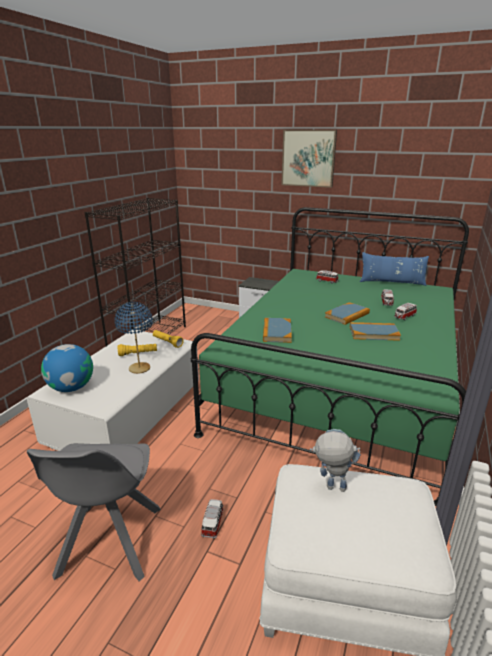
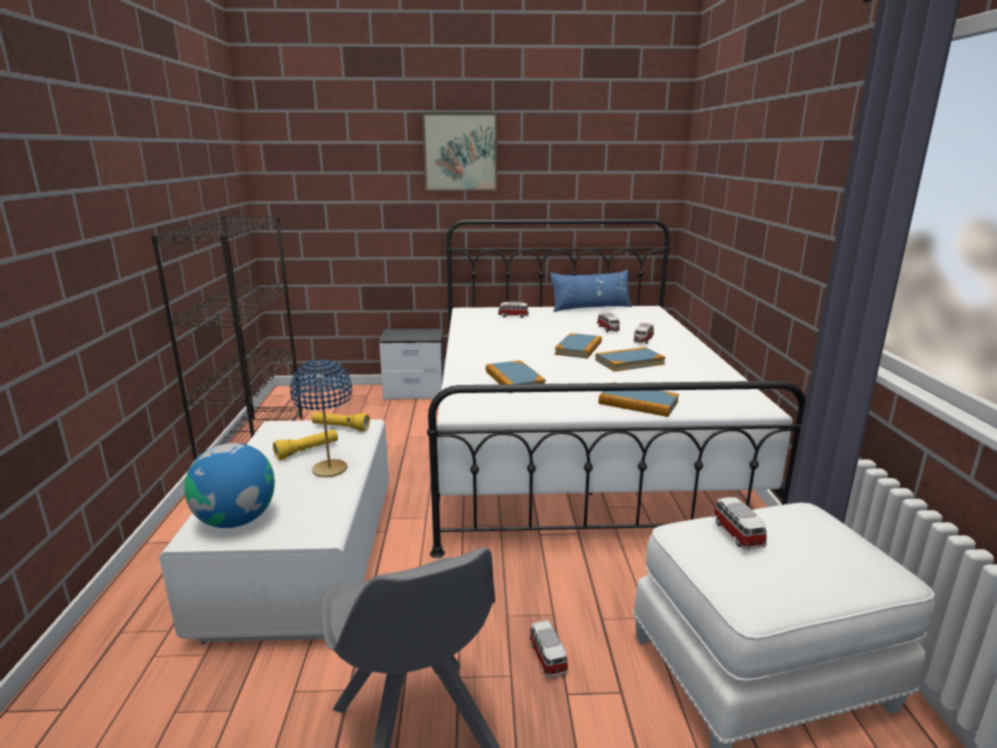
camera: 25 degrees left, 5 degrees down
green bed [191,207,469,506] -> white bed [427,219,806,558]
toy robot [310,429,361,492] -> toy car [713,497,767,550]
none -> book [599,382,679,417]

